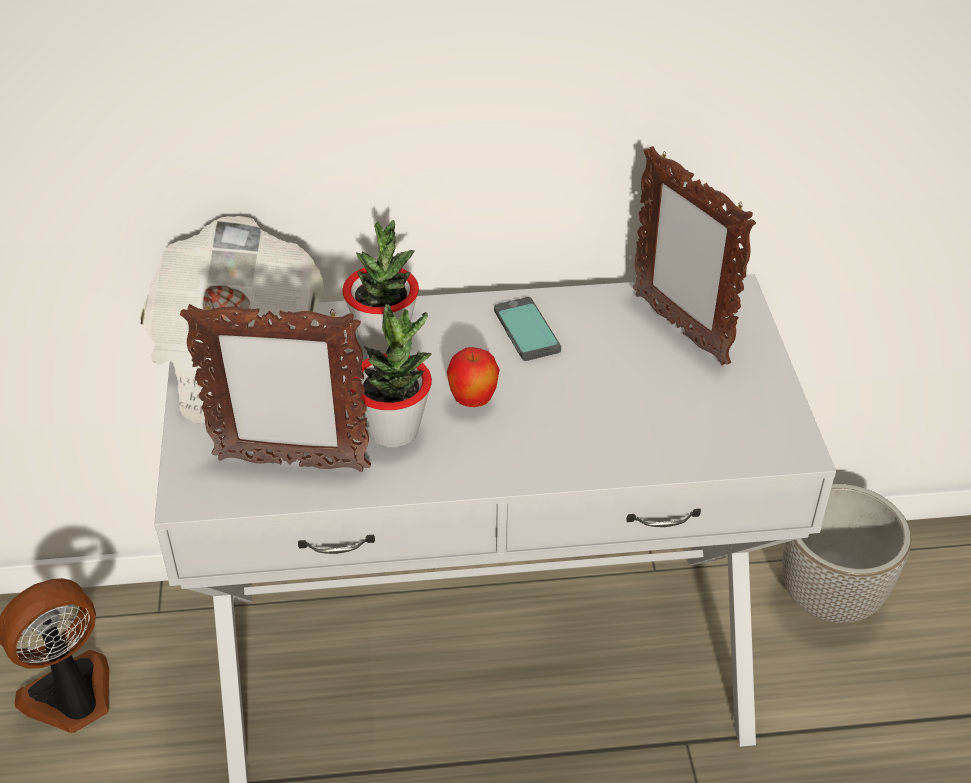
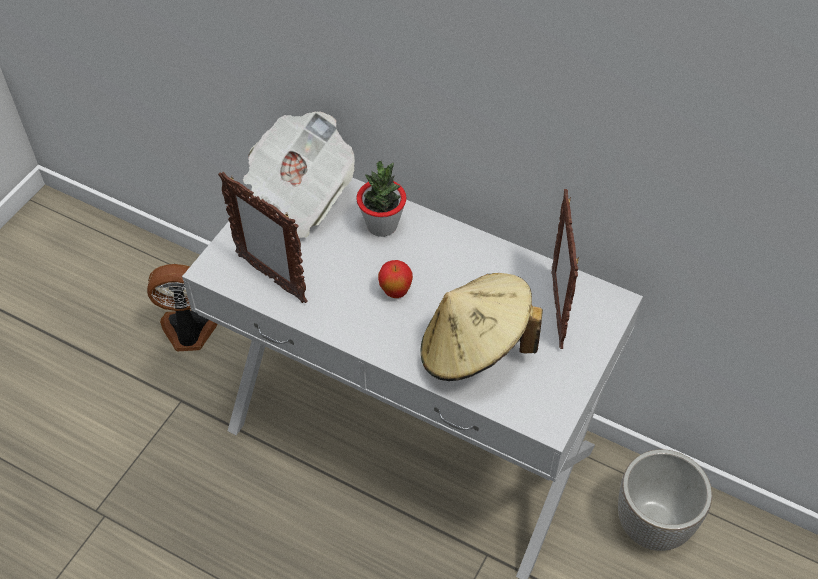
camera: 35 degrees right, 10 degrees up
potted plant [350,304,432,448] -> none
phone [494,297,561,361] -> none
none -> beige hat [420,273,543,381]

